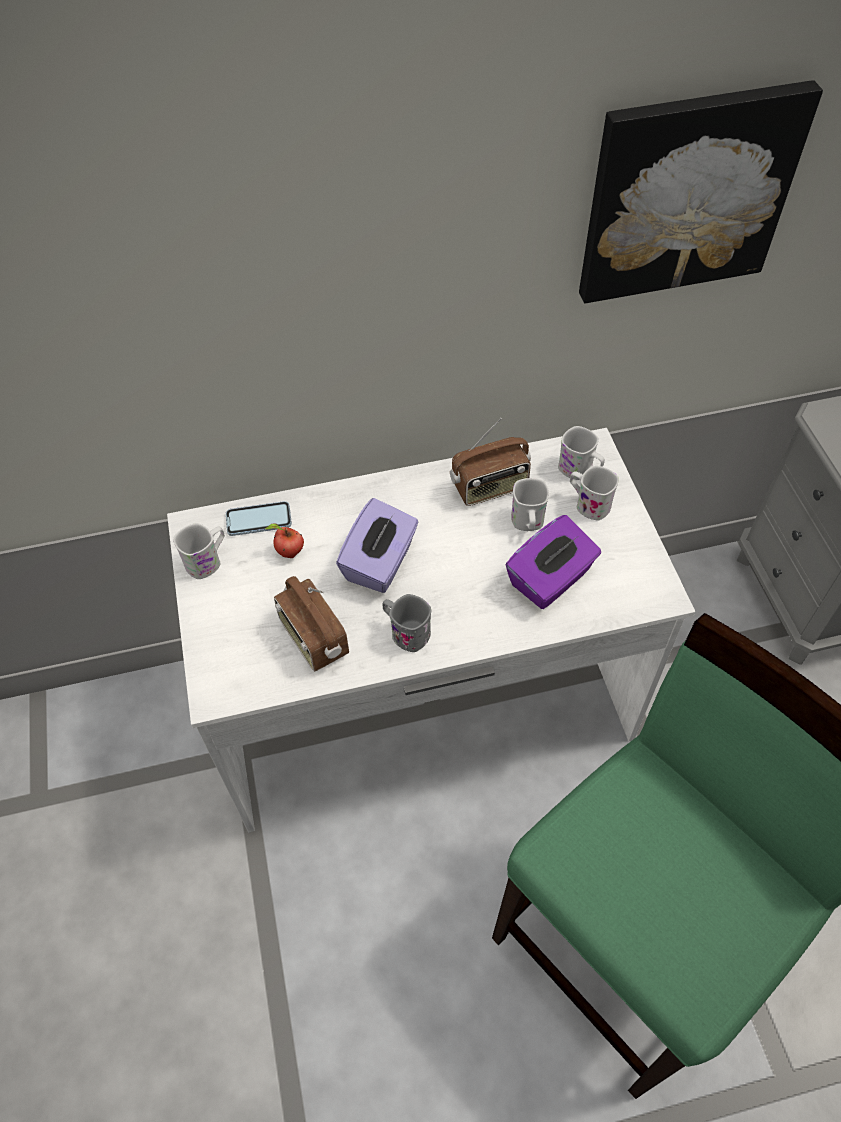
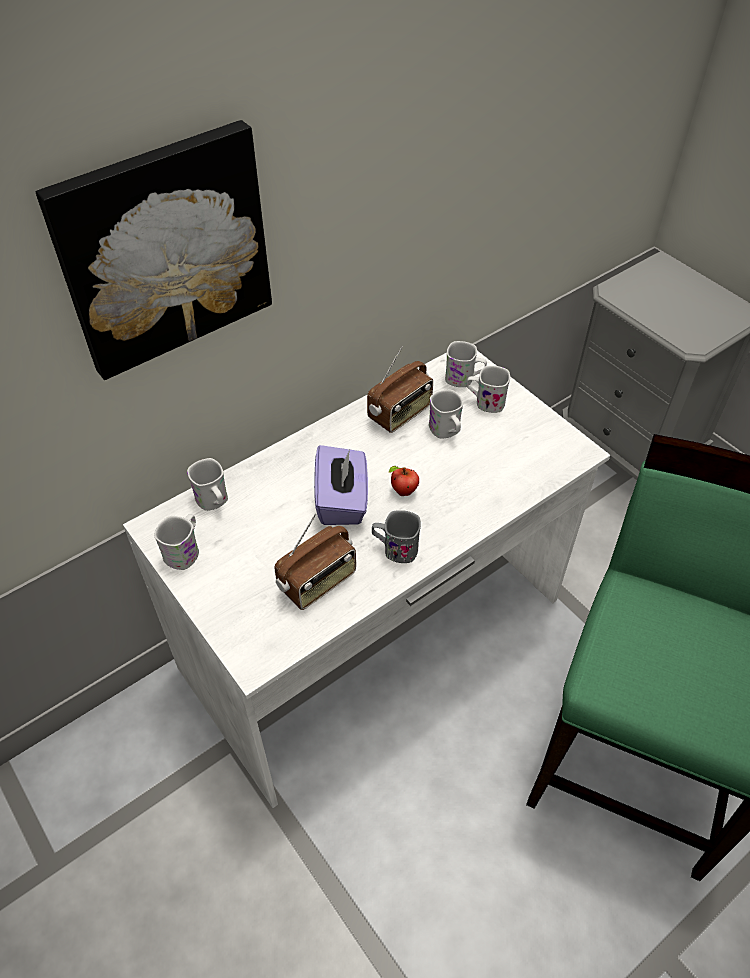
camera: 25 degrees left, 5 degrees down
phone [226,501,292,536] -> white mug [187,458,228,511]
apple [265,523,304,558] -> apple moved to [389,466,419,496]
radio [274,576,349,671] -> radio turned 75 degrees counterclockwise [274,514,356,610]
purple tissue box [505,515,601,609] -> none
picture [579,80,823,303] -> picture moved to [36,120,272,380]

